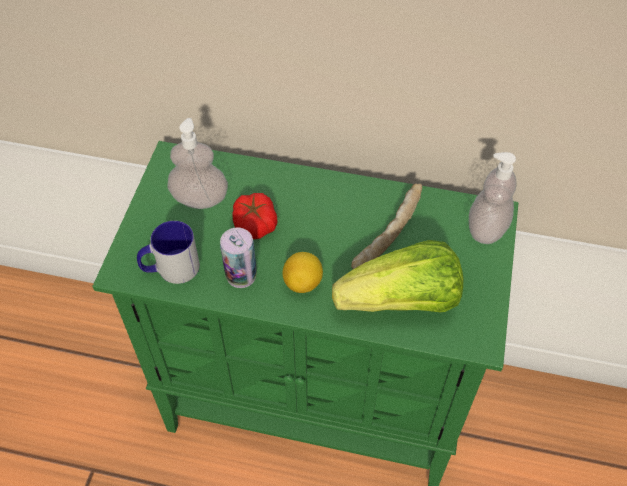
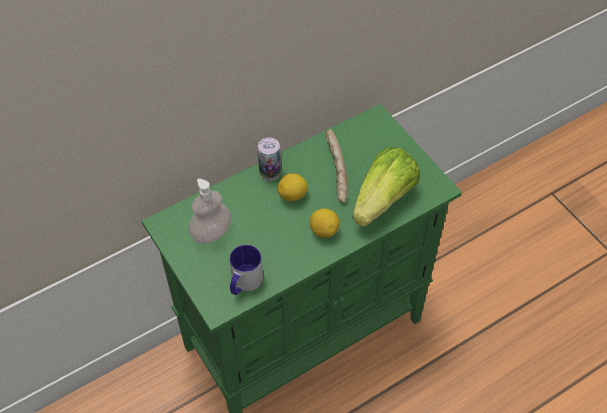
camera: 45 degrees left, 0 degrees up
can [220,228,257,288] -> can moved to [258,137,281,181]
tomato [232,193,278,239] -> none
soap dispenser [469,152,516,244] -> none
none -> lemon [277,173,308,201]

